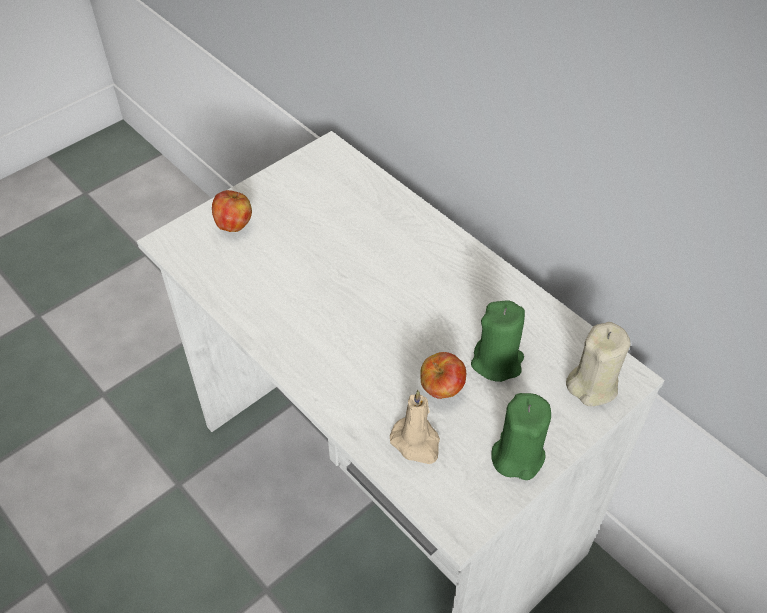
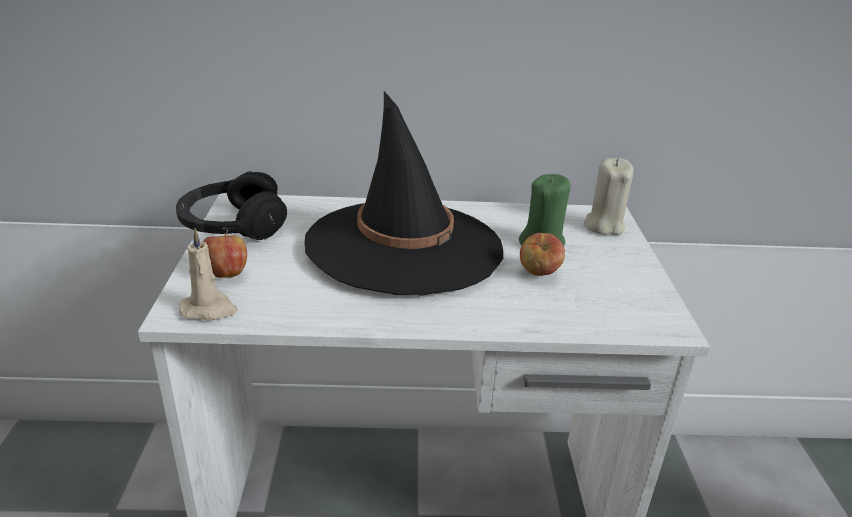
camera: 50 degrees left, 20 degrees down
beige candle [390,390,440,464] -> beige candle moved to [179,228,238,321]
green candle [491,393,551,480] -> none
none -> black headphones [176,171,287,240]
none -> black hat [304,91,503,295]

